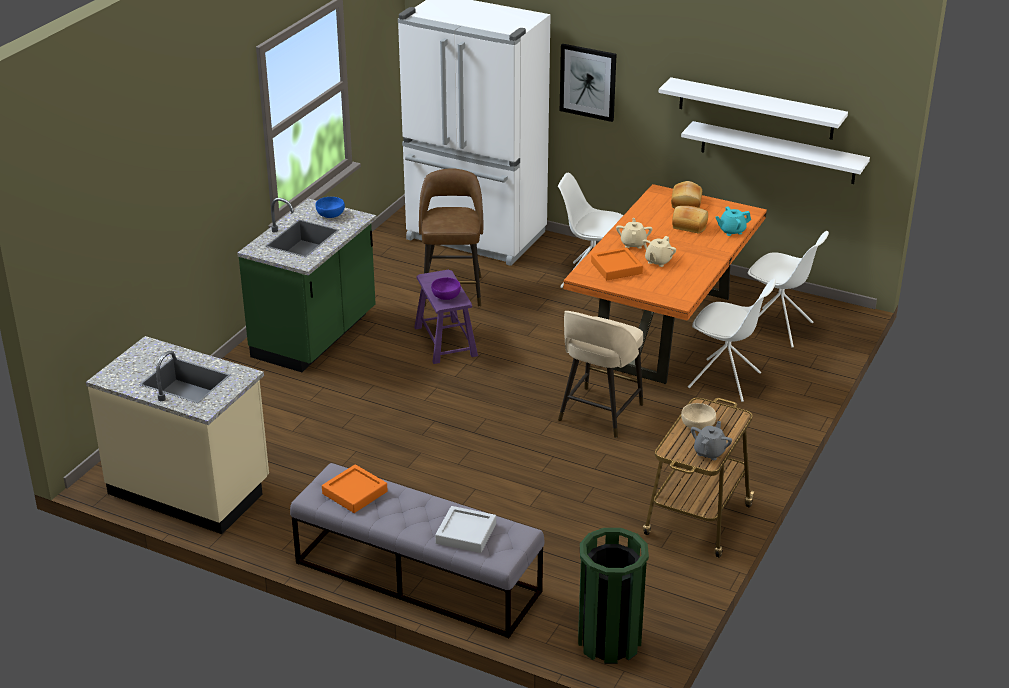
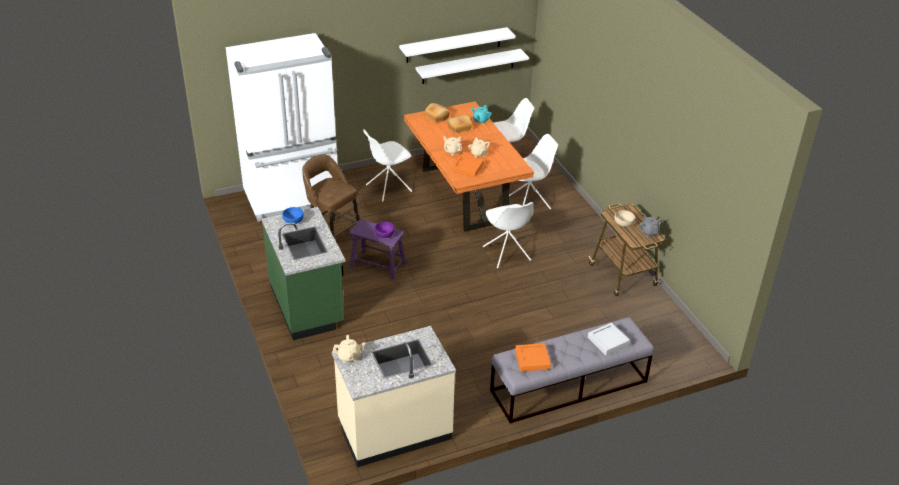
camera: 50 degrees left, 5 degrees up
beige stool [558,311,643,438] -> white chair [483,202,533,268]
picture [560,44,616,122] -> none
green trash can [578,528,649,664] -> none
none -> beige teapot [333,335,365,362]

